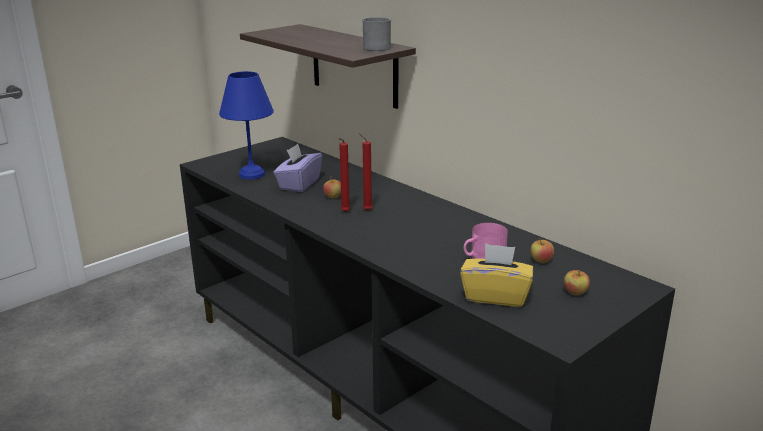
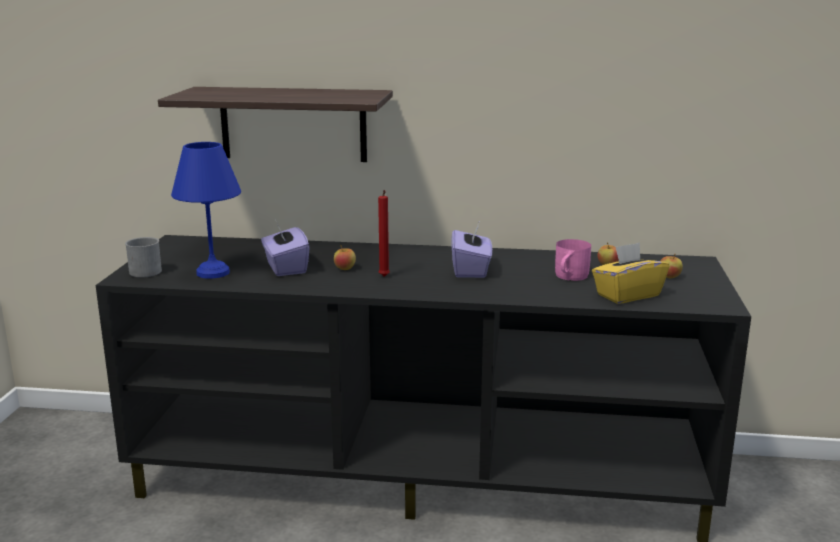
camera: 40 degrees left, 5 degrees down
red candle [359,134,373,211] -> none
grey mug [362,17,391,51] -> grey mug moved to [125,237,162,278]
none -> purple tissue box [452,223,492,278]

